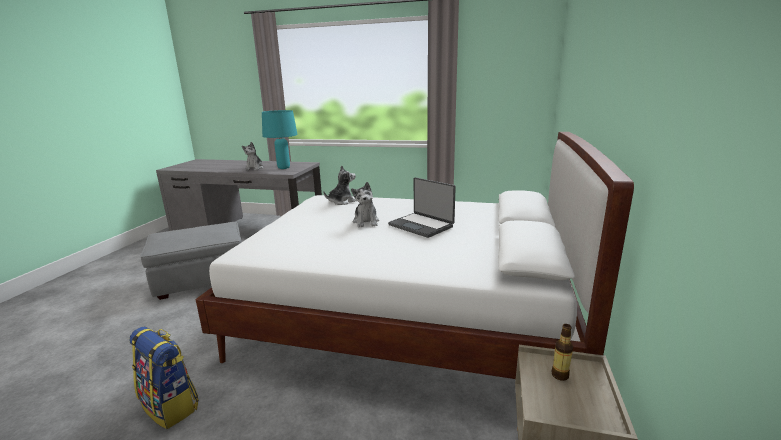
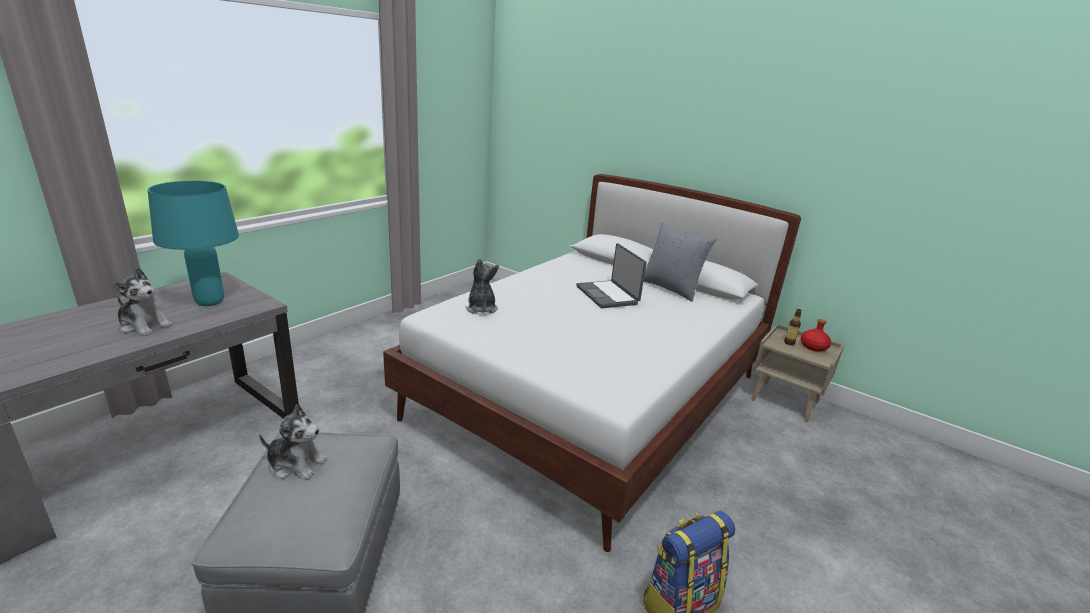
camera: 70 degrees left, 5 degrees up
plush toy [351,182,379,227] -> plush toy moved to [259,404,327,480]
laptop [388,177,456,238] -> laptop turned 90 degrees clockwise [576,243,647,308]
none -> grey pillow [643,222,717,302]
none -> red bottle [800,319,831,352]

